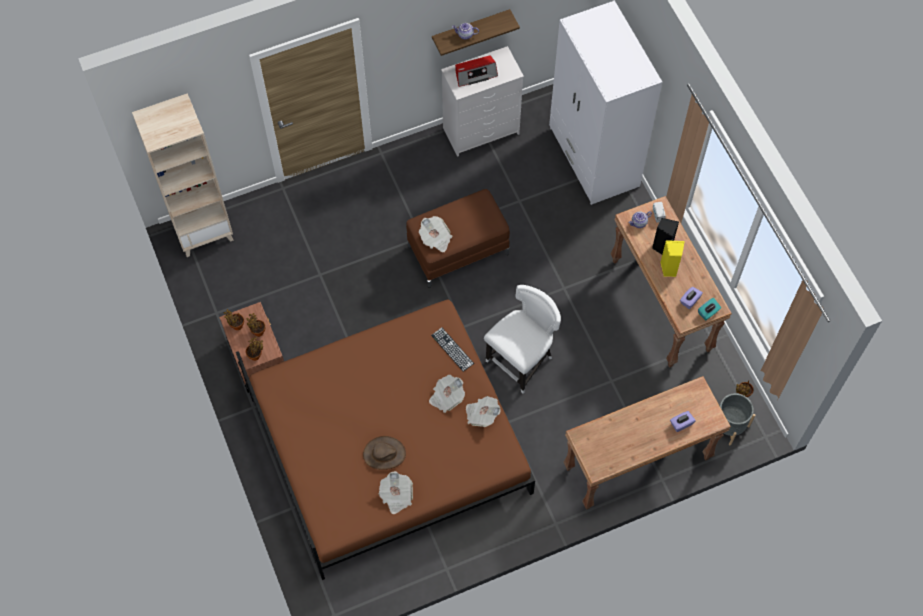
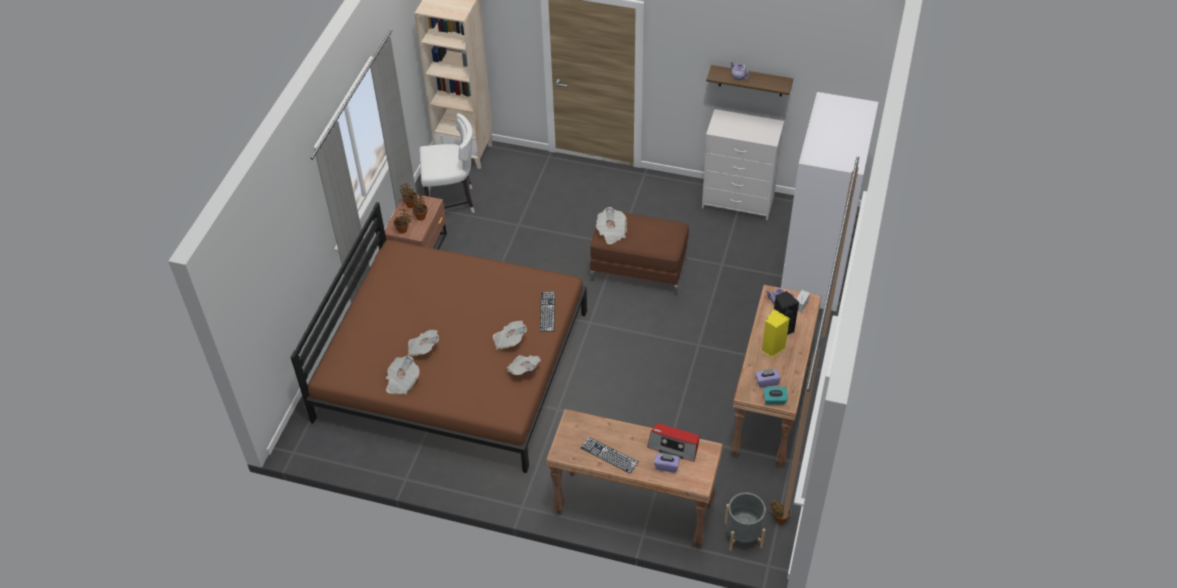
camera: 40 degrees right, 15 degrees down
brown hat [363,436,406,470] -> newspaper [408,330,439,356]
radio [455,55,498,87] -> radio moved to [647,423,699,462]
white chair [484,285,561,394] -> white chair moved to [419,113,475,213]
none -> keyboard [581,437,638,474]

